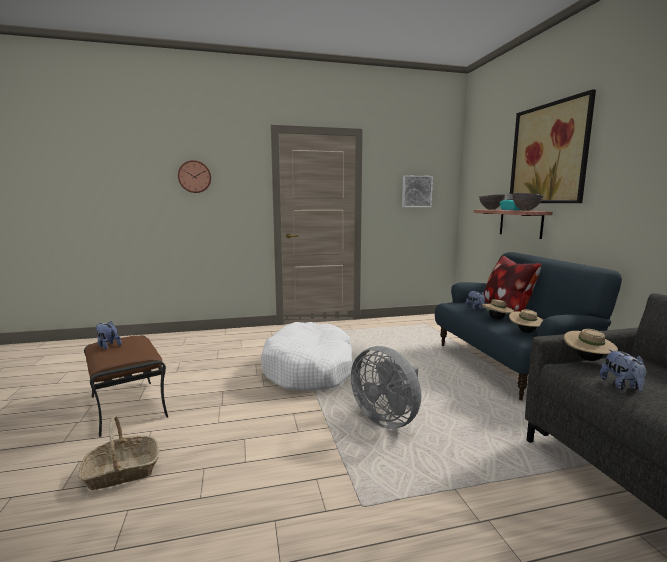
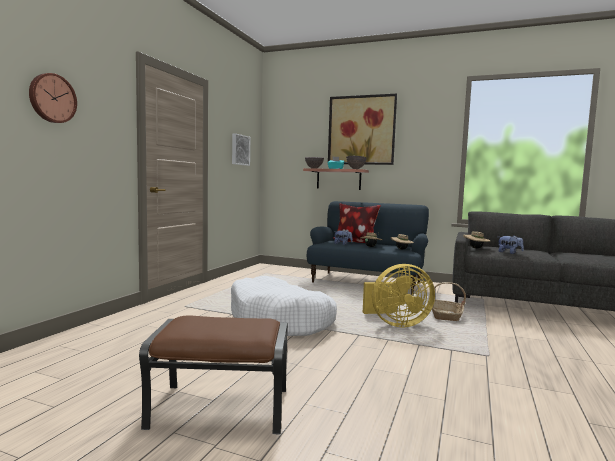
camera: 55 degrees left, 5 degrees down
basket [79,415,159,490] -> basket moved to [432,282,466,321]
plush toy [96,321,122,349] -> none
grey fan [351,346,421,429] -> yellow fan [363,264,435,327]

